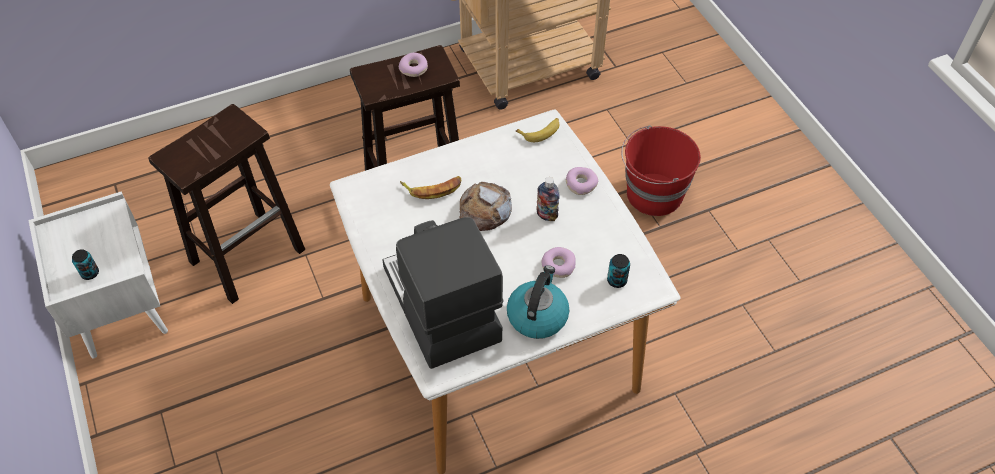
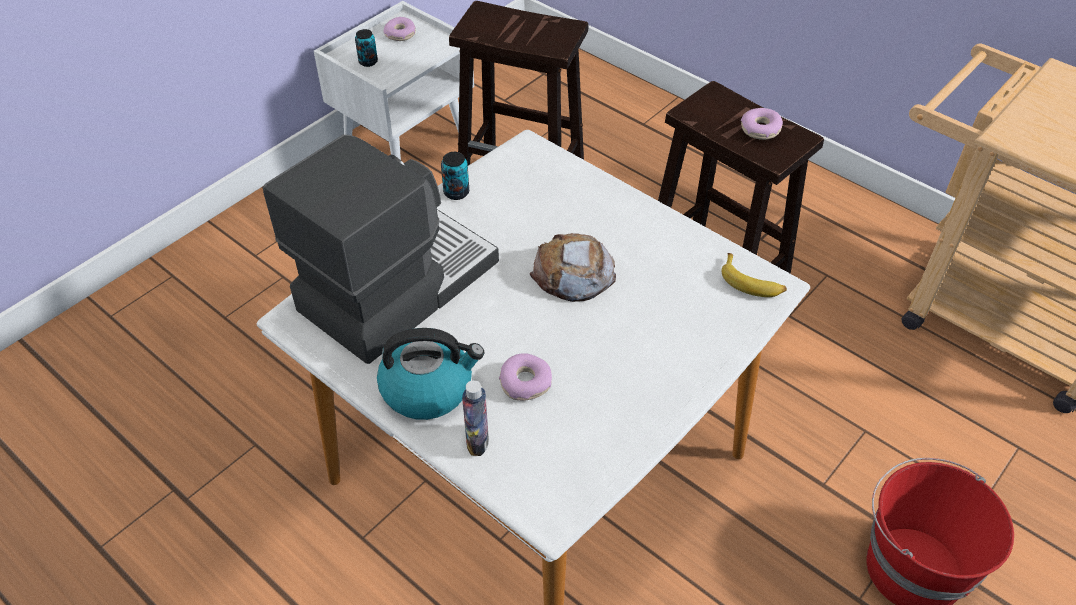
camera: 65 degrees right, 5 degrees down
banana [400,176,461,199] -> none
bottle [536,177,560,221] -> bottle moved to [462,380,489,456]
donut [565,167,598,195] -> donut moved to [383,17,416,41]
can [607,254,630,288] -> can moved to [441,152,469,200]

